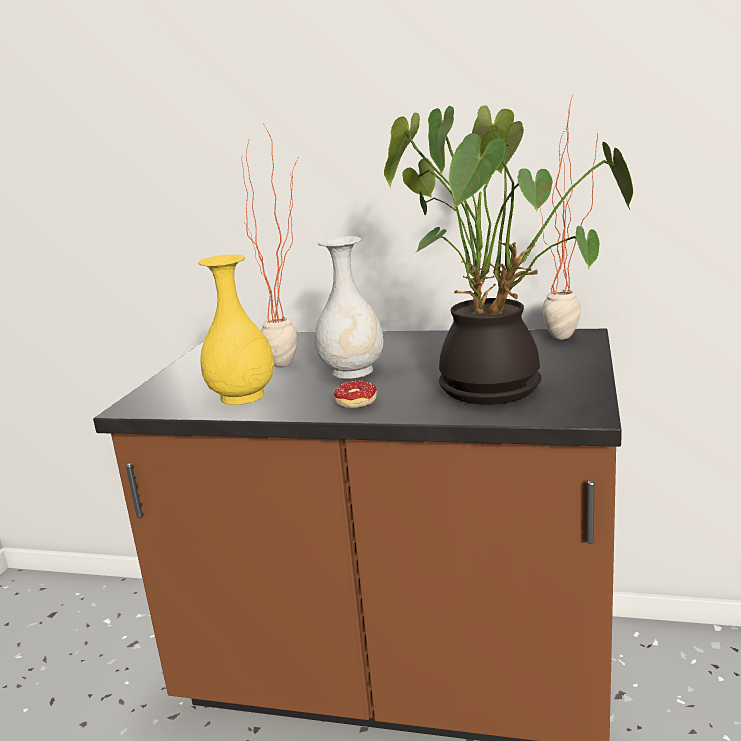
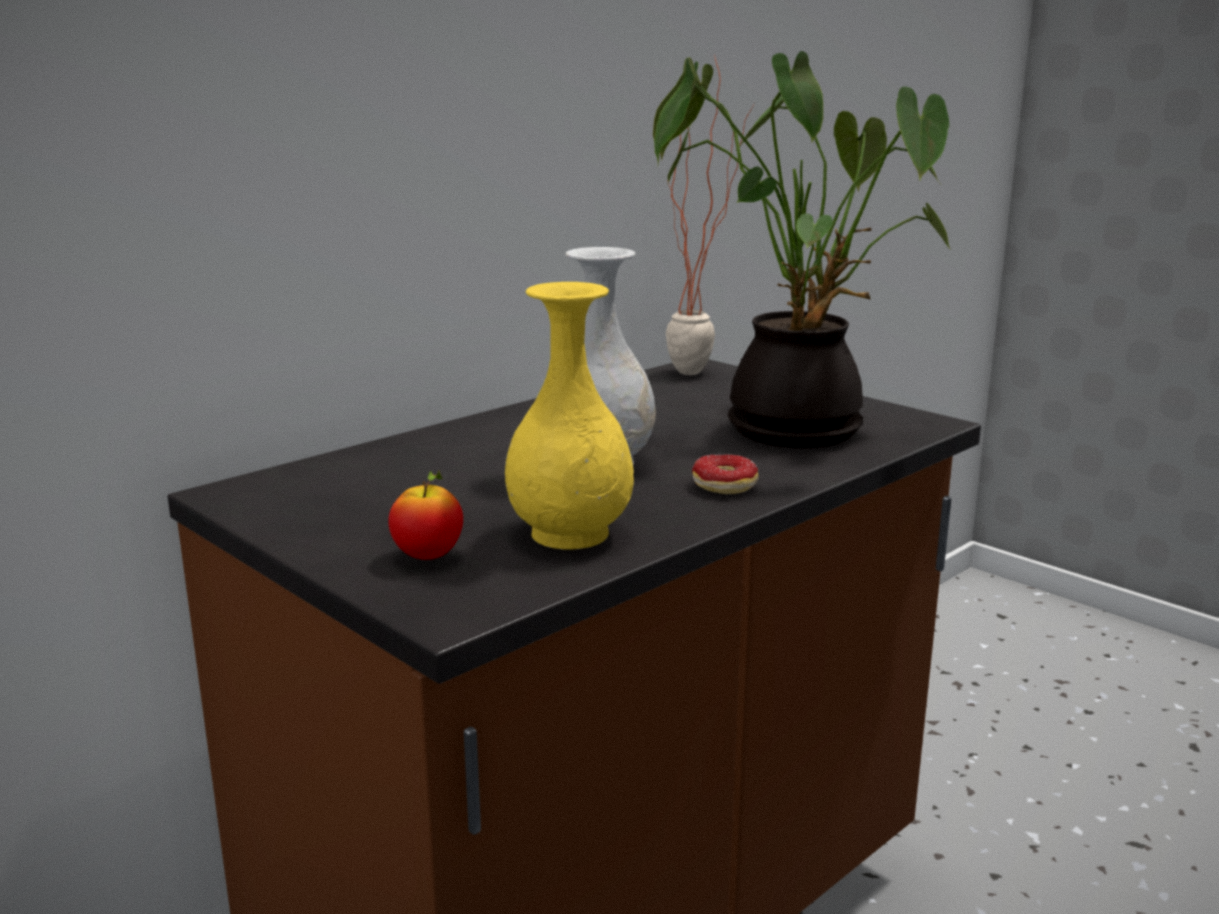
camera: 60 degrees left, 0 degrees up
potted plant [242,123,298,367] -> none
none -> apple [388,470,463,560]

